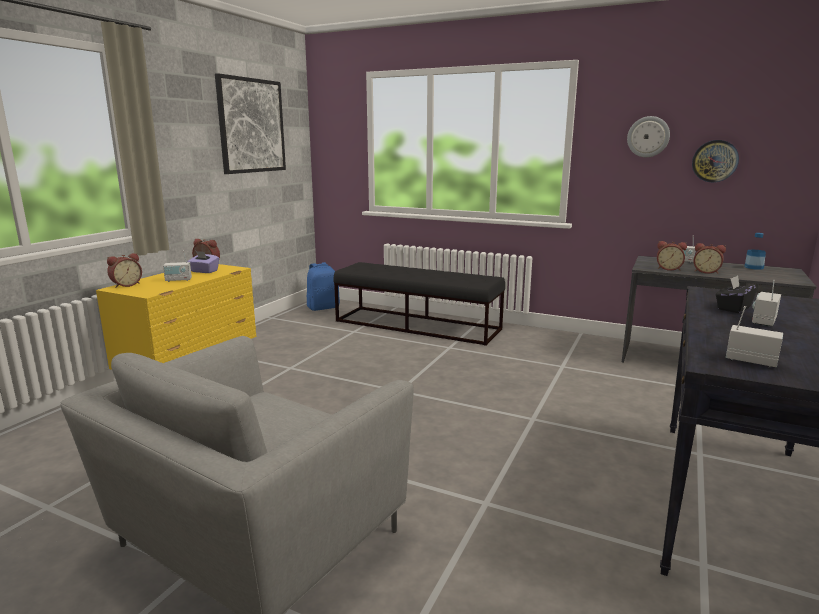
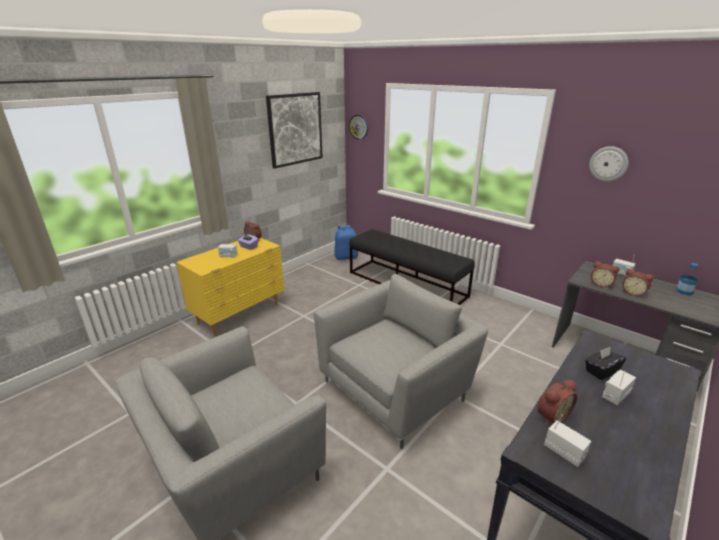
camera: 15 degrees right, 10 degrees up
alarm clock [107,253,142,288] -> alarm clock moved to [537,380,577,425]
wall clock [692,140,739,182] -> wall clock moved to [349,115,368,140]
none -> grey armchair [314,274,488,449]

